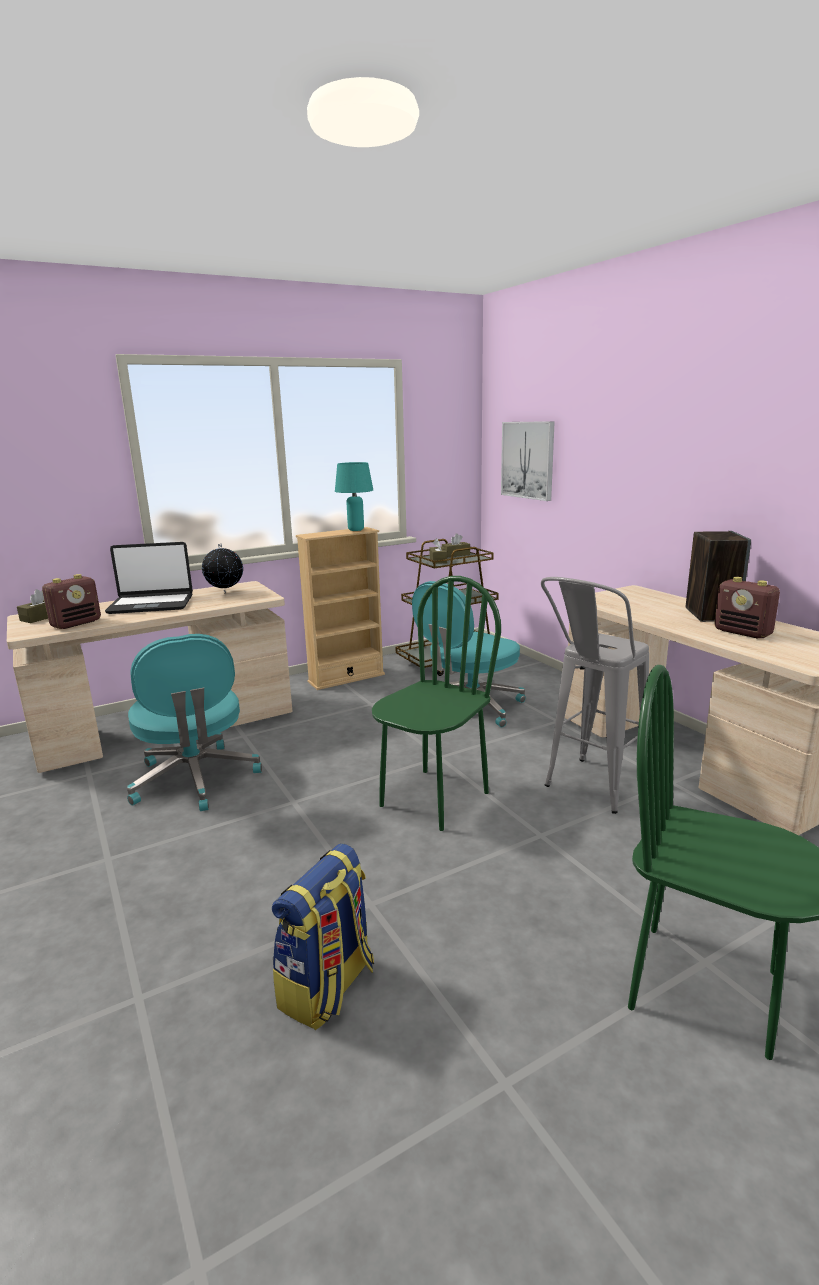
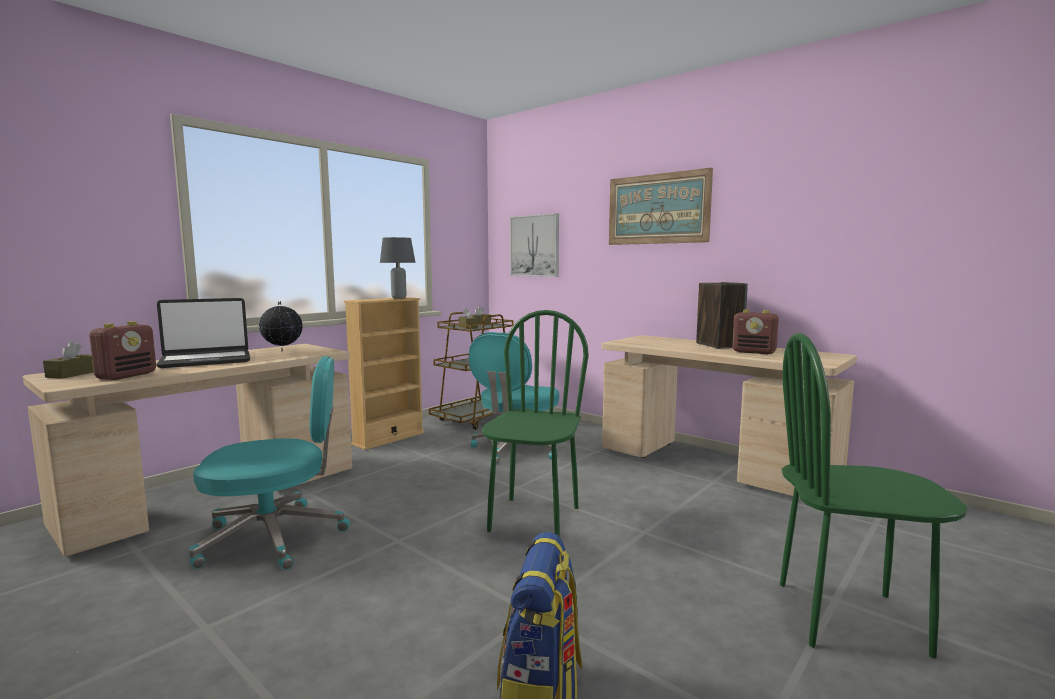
camera: 20 degrees left, 10 degrees down
turquoise office chair [127,634,262,811] -> turquoise office chair turned 60 degrees counterclockwise [189,356,350,570]
turquoise table lamp [335,462,373,531] -> grey table lamp [380,237,416,298]
grey stool [541,577,649,814] -> none
none -> picture [609,168,713,245]

